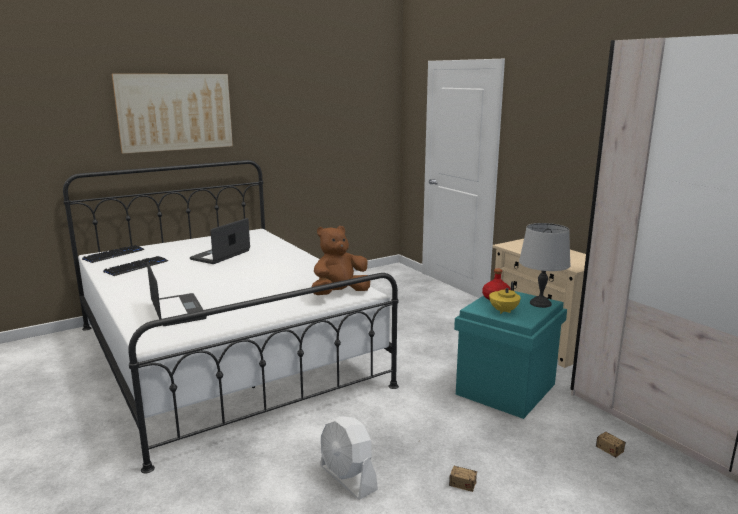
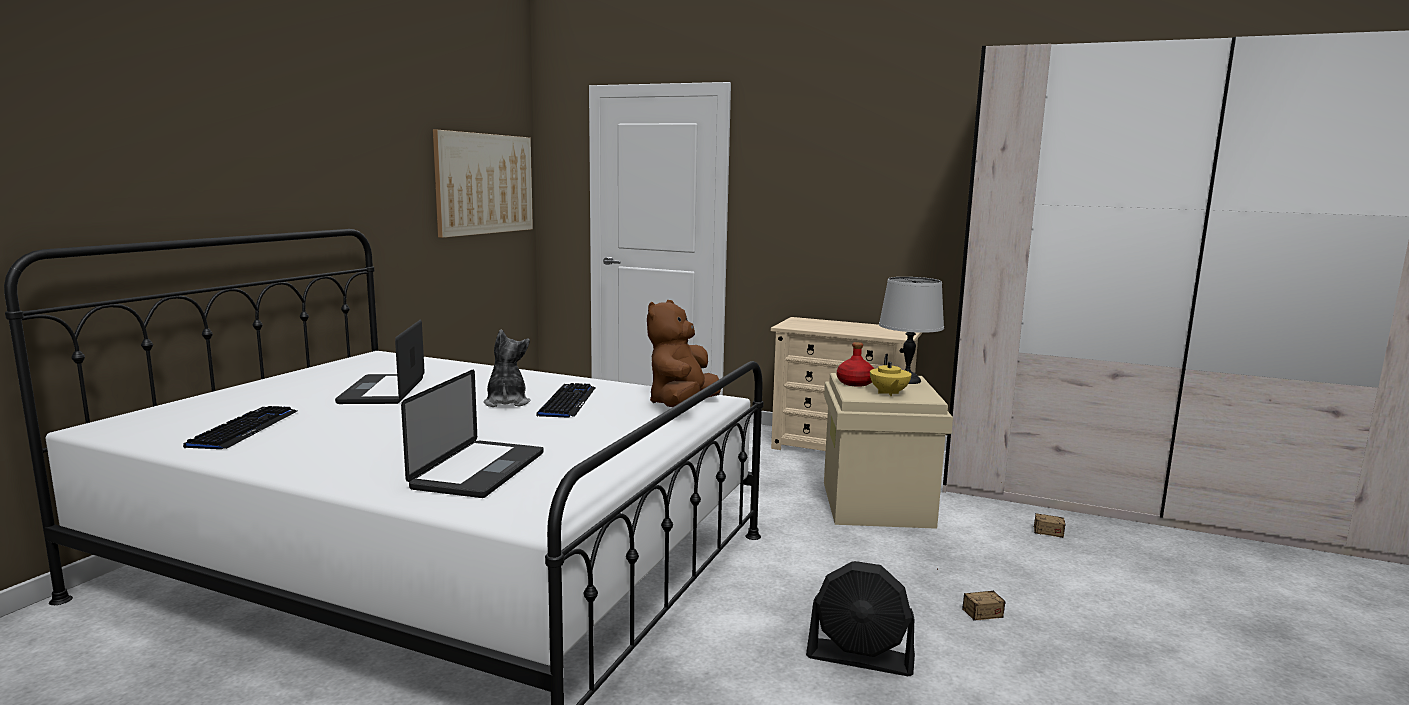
camera: 35 degrees left, 5 degrees down
keyboard [82,245,145,263] -> keyboard moved to [536,383,596,418]
picture [112,74,233,154] -> picture moved to [433,130,533,238]
laptop [147,261,207,326] -> laptop turned 75 degrees clockwise [401,370,543,498]
white fan [320,416,378,500] -> black fan [806,561,915,676]
turquoise storage box [454,291,567,419] -> beige storage box [824,373,953,529]
none -> plush toy [483,330,530,407]

